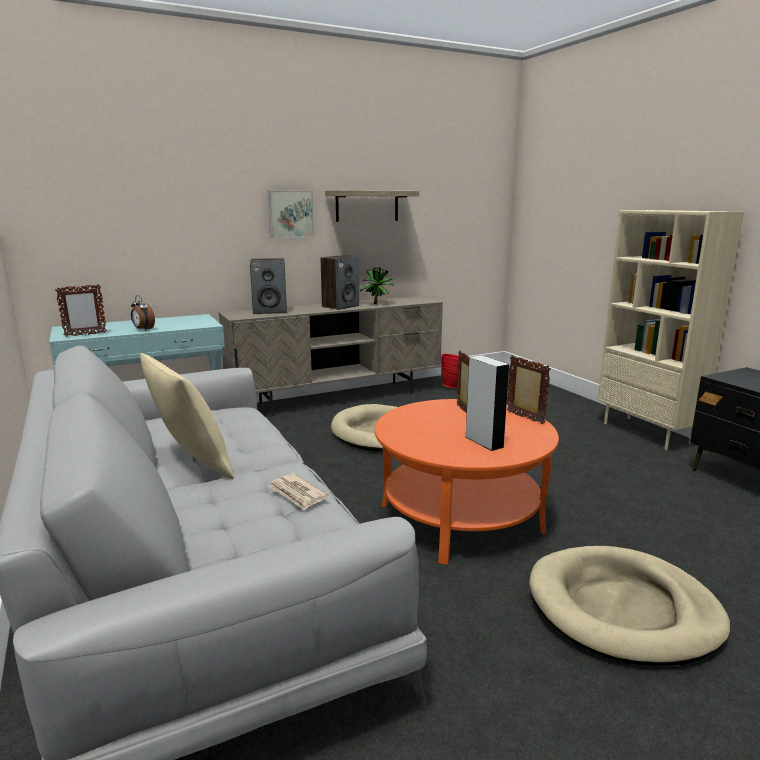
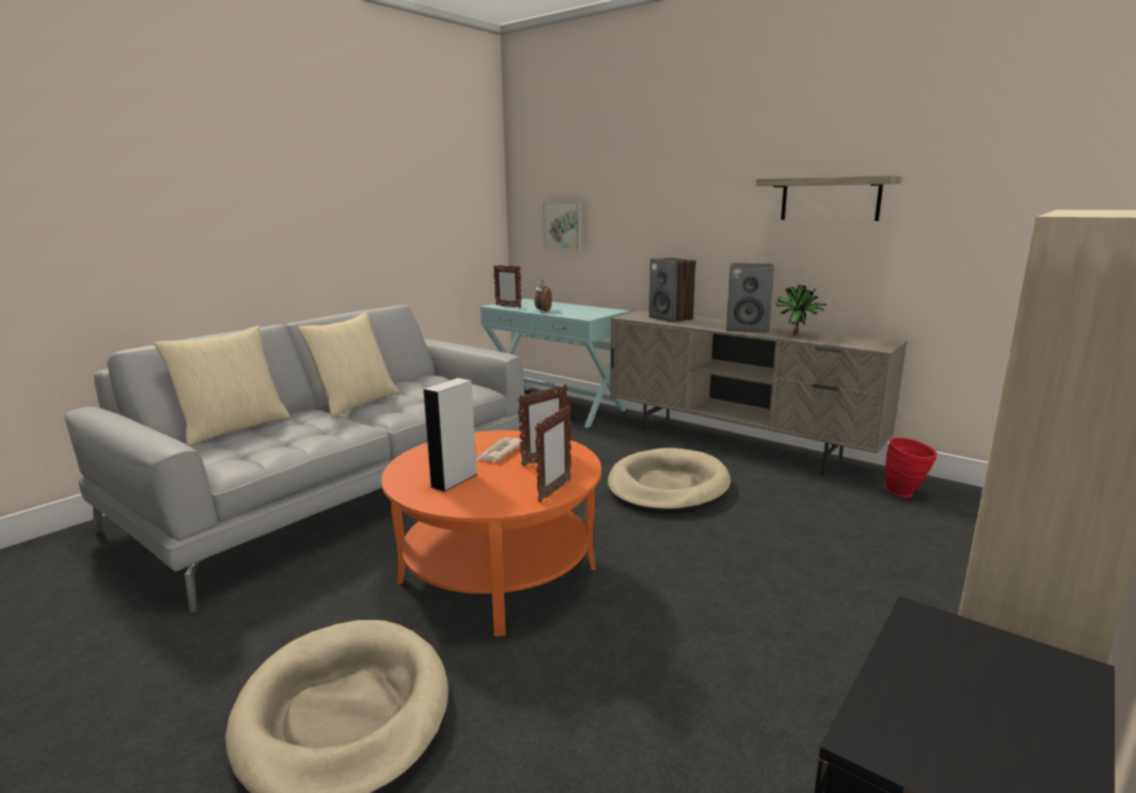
camera: 65 degrees right, 0 degrees up
picture [268,191,314,238] -> picture moved to [543,202,582,250]
newspaper [268,473,328,510] -> newspaper moved to [476,437,522,462]
none -> beige pillow [154,326,290,446]

